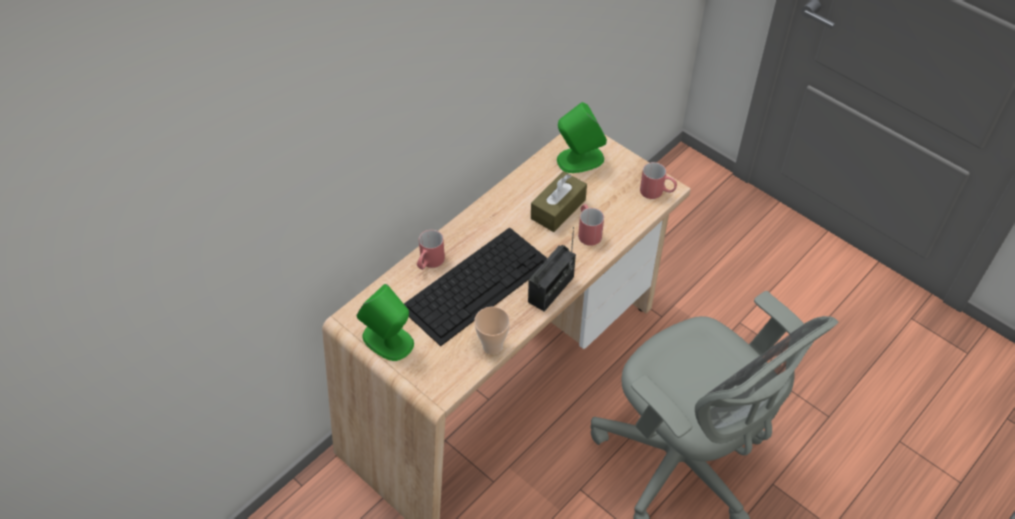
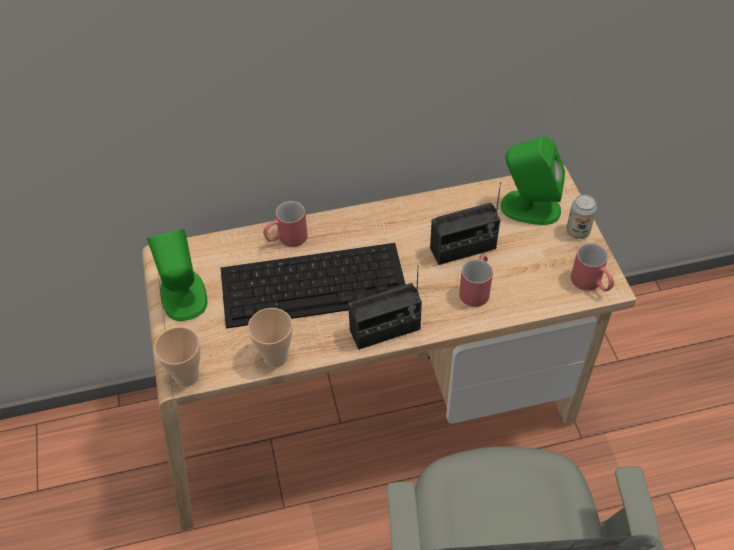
camera: 35 degrees right, 0 degrees up
brown tissue box [531,171,587,232] -> radio [430,182,501,265]
none -> cup [154,327,201,387]
none -> can [566,194,597,239]

